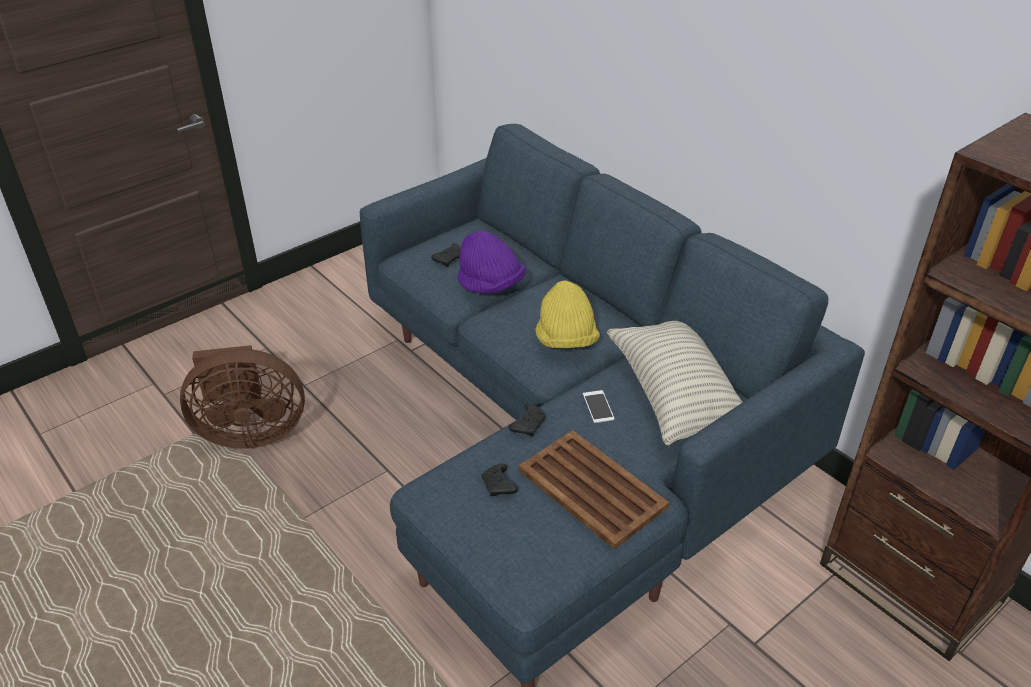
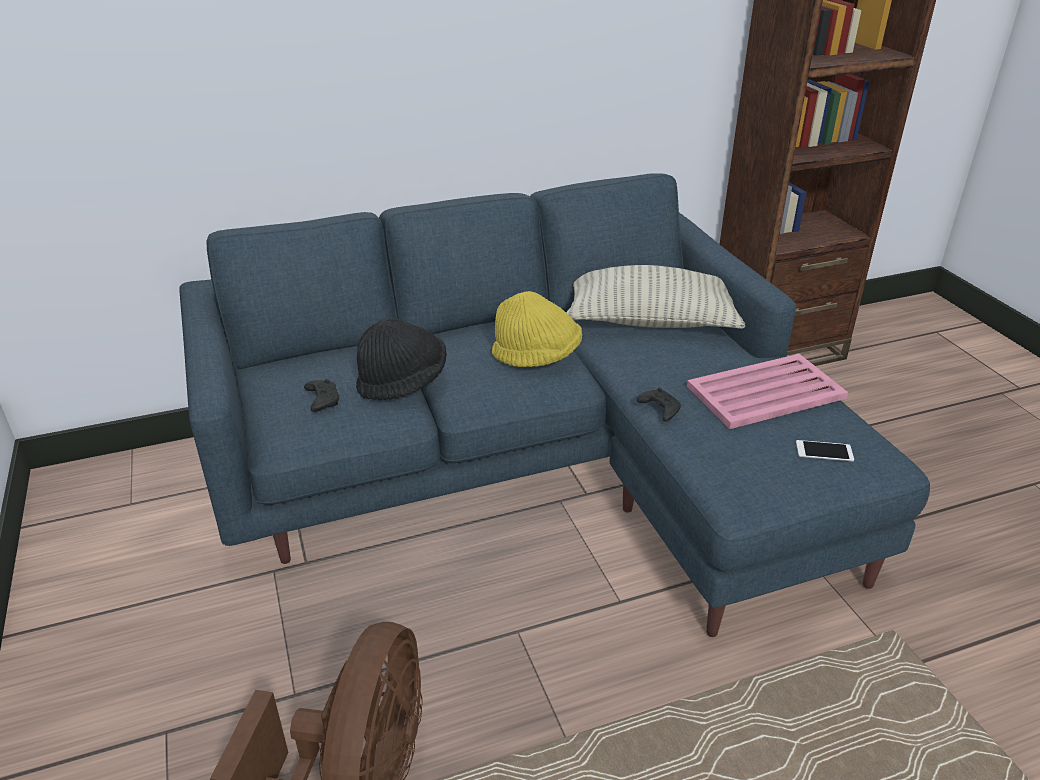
camera: 70 degrees left, 5 degrees down
purple hat [457,231,526,294] -> black hat [356,318,447,400]
black game controller [481,463,518,496] -> none
brown tray [519,430,669,549] -> pink tray [687,354,848,429]
phone [583,390,615,423] -> phone moved to [796,440,854,462]

